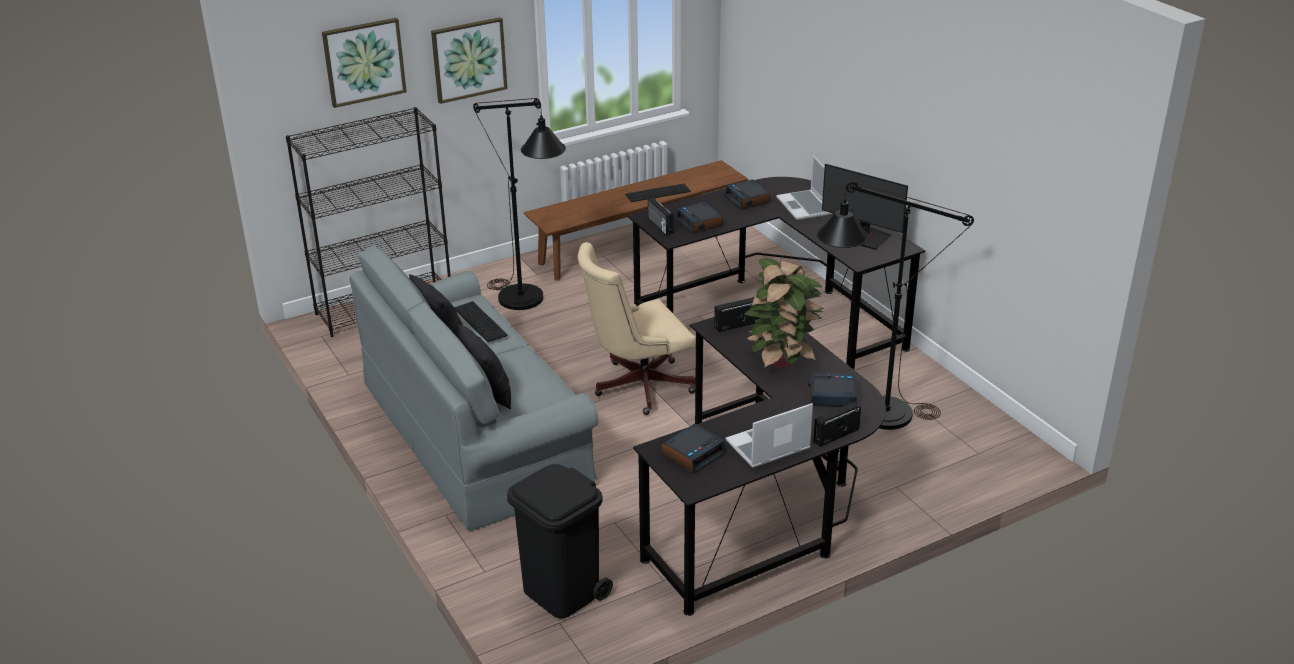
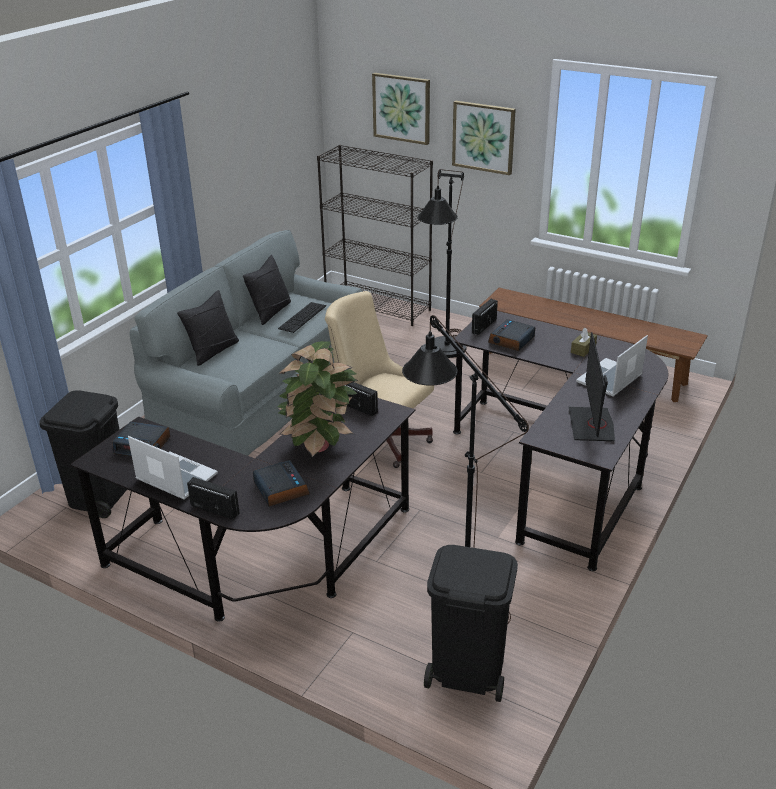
camera: 60 degrees right, 0 degrees up
keyboard [625,184,691,202] -> none
alarm clock [724,180,771,210] -> brown tissue box [571,328,597,357]
none -> black trash can [424,545,518,702]

